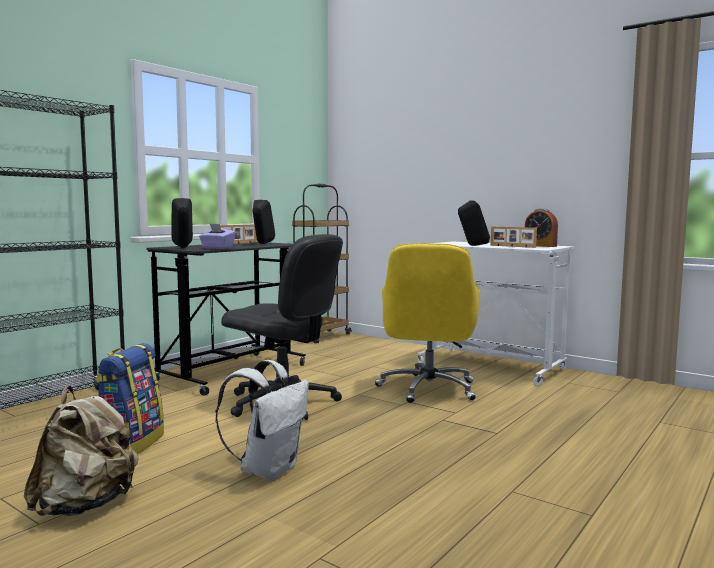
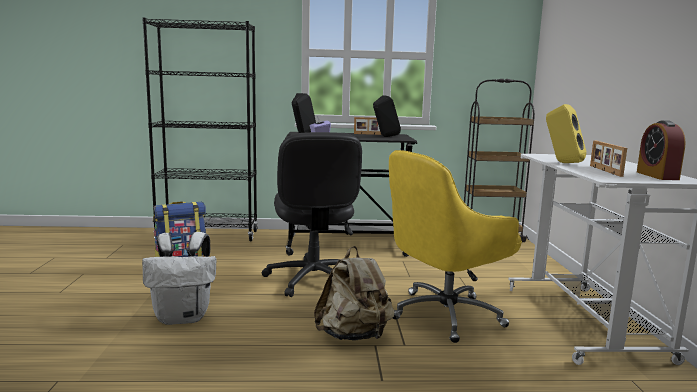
camera: 50 degrees right, 5 degrees up
beige backpack [24,386,139,516] -> beige backpack moved to [314,246,395,341]
black speaker [458,200,490,246] -> yellow speaker [546,104,587,163]

